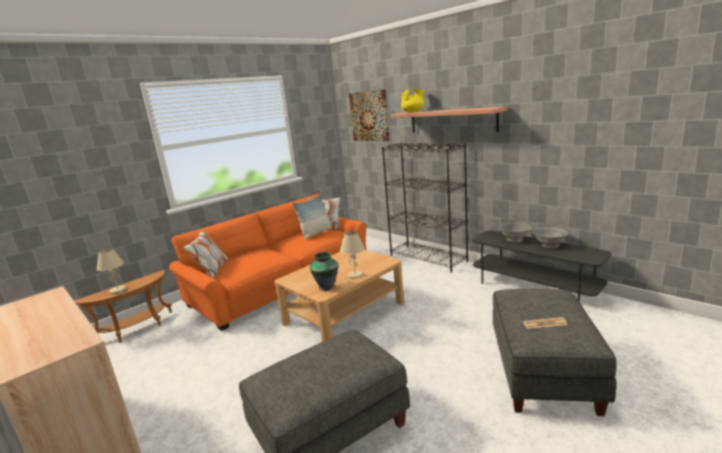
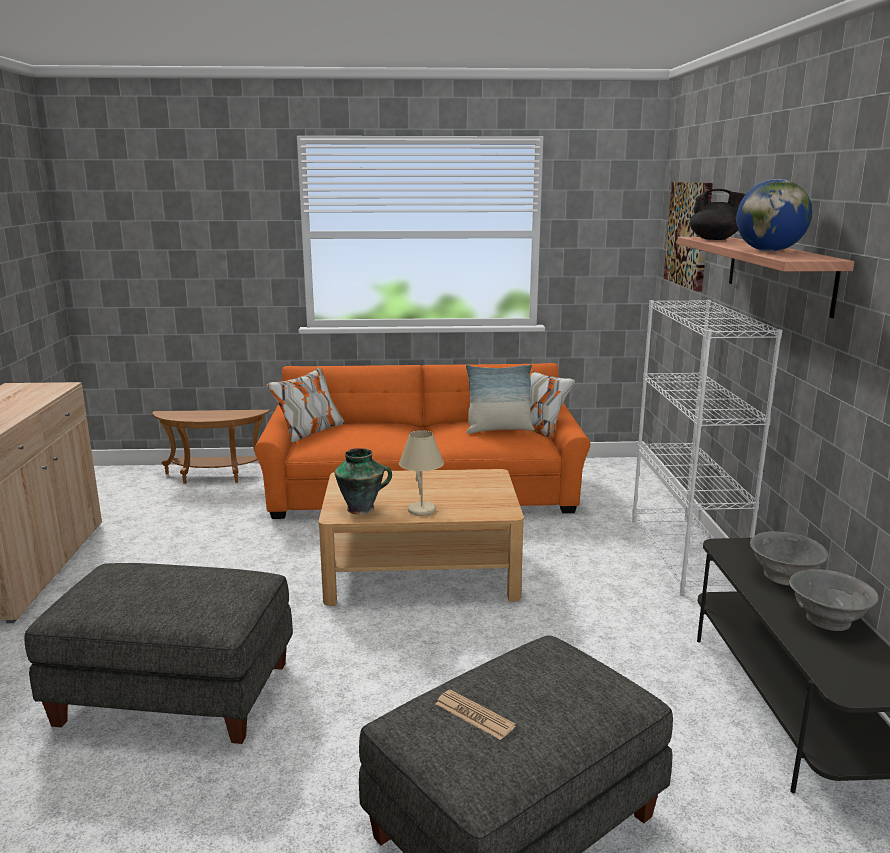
camera: 40 degrees right, 0 degrees up
beige table lamp [97,248,127,294] -> none
black bookcase [382,143,468,272] -> white bookcase [632,300,782,596]
yellow teapot [401,89,425,113] -> black teapot [690,189,746,240]
none -> globe [736,179,812,252]

